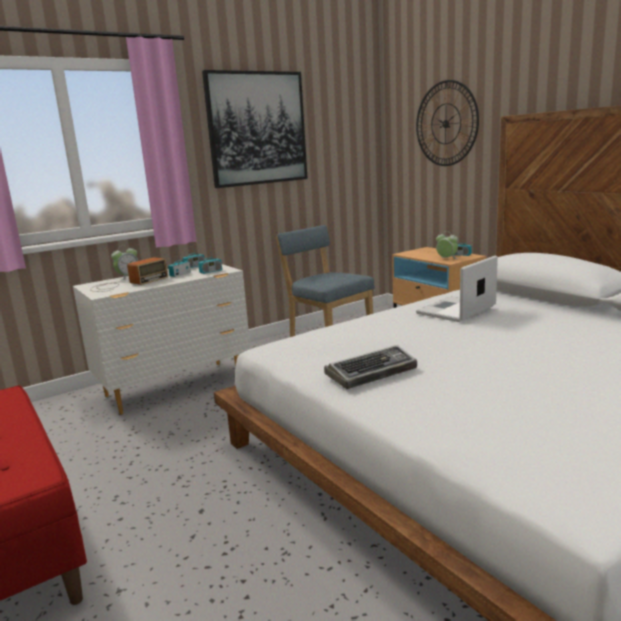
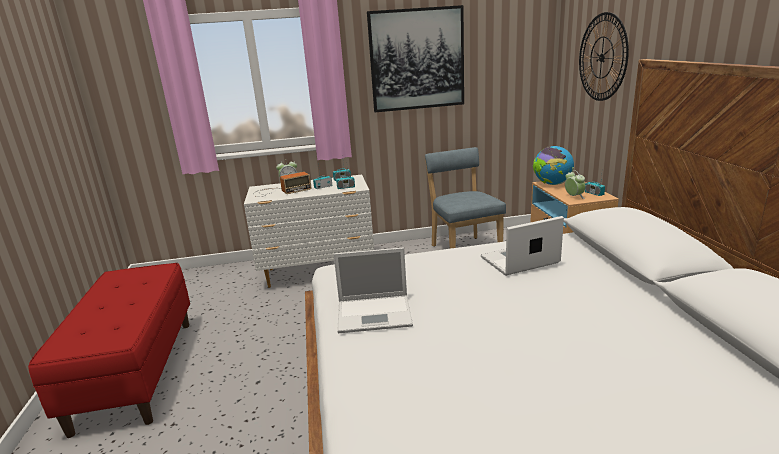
camera: 25 degrees right, 5 degrees up
keyboard [324,345,417,389] -> laptop [333,247,413,333]
none -> globe [533,146,574,185]

